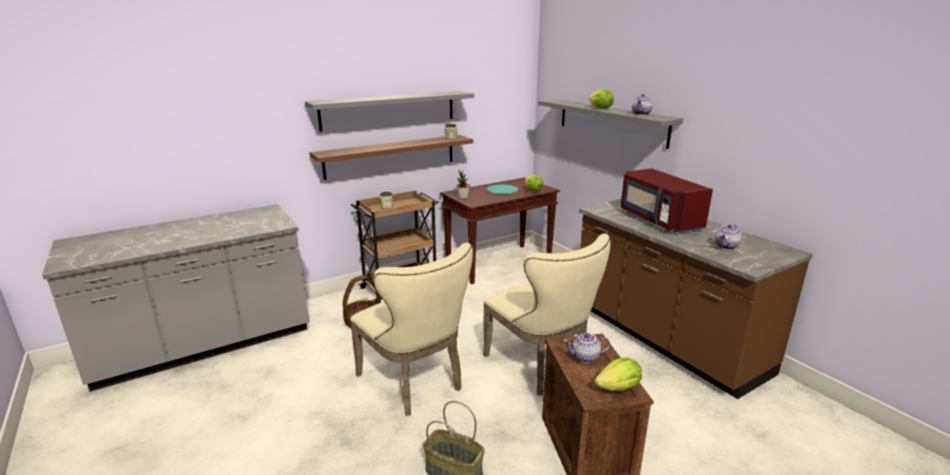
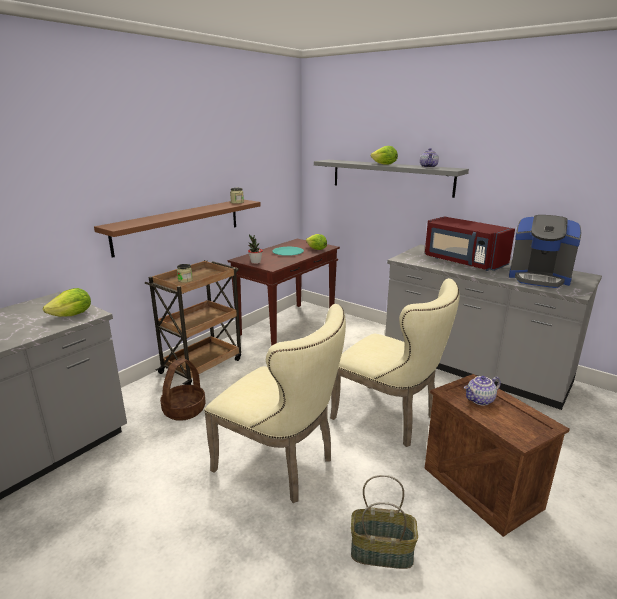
camera: 20 degrees left, 0 degrees up
grey shelf [305,91,474,132] -> none
brown counter [579,199,813,399] -> grey counter [385,244,602,410]
lettuce [594,358,642,391] -> lettuce moved to [43,288,91,317]
teapot [715,224,741,250] -> coffee machine [509,215,581,288]

